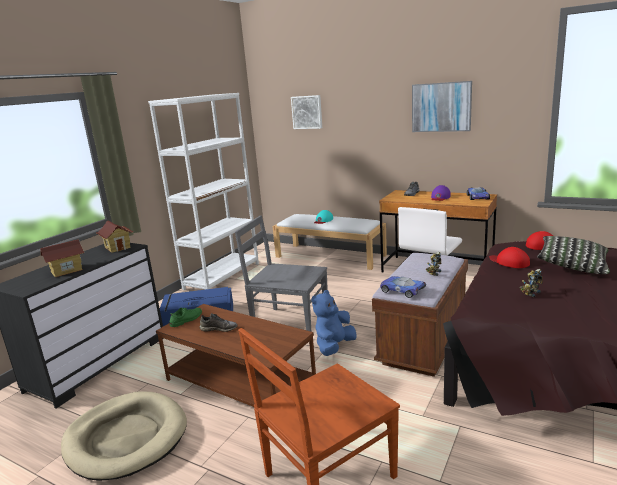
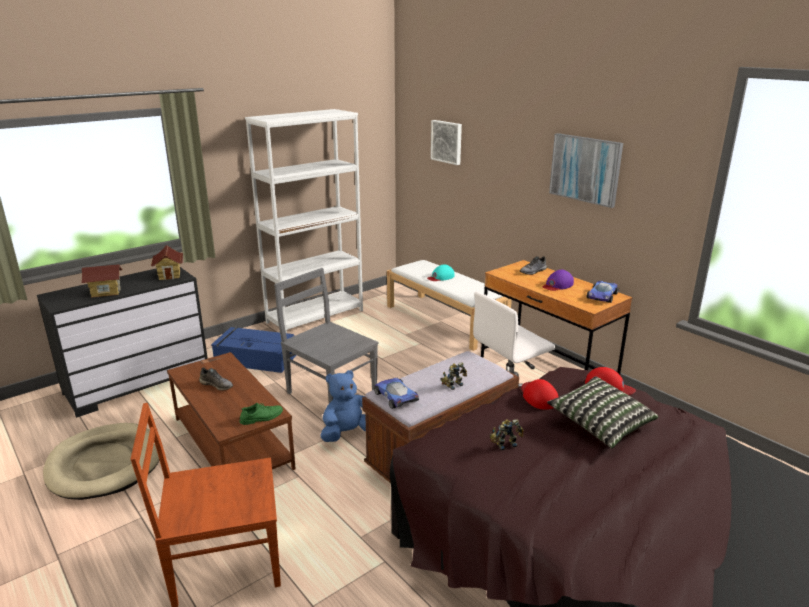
camera: 20 degrees right, 5 degrees up
green shoe [170,308,202,327] -> green shoe moved to [239,403,283,425]

